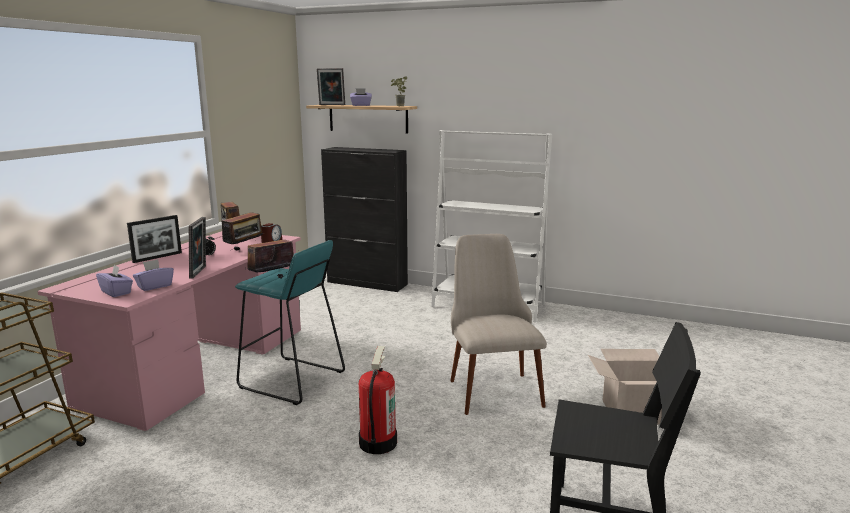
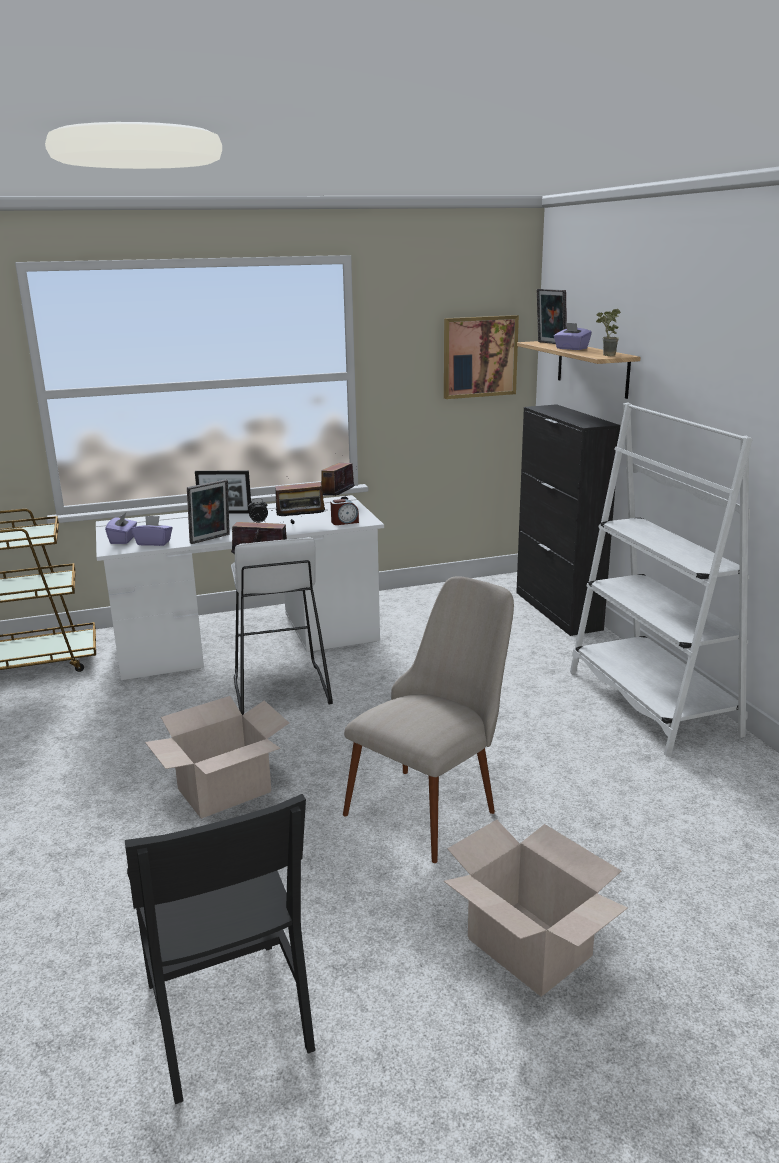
camera: 50 degrees right, 5 degrees up
pink desk [37,231,301,431] -> white desk [96,495,384,680]
turquoise stool [235,240,345,405] -> white stool [231,537,333,715]
fire extinguisher [359,346,397,454] -> cardboard box [145,696,289,819]
none -> picture [444,315,519,399]

